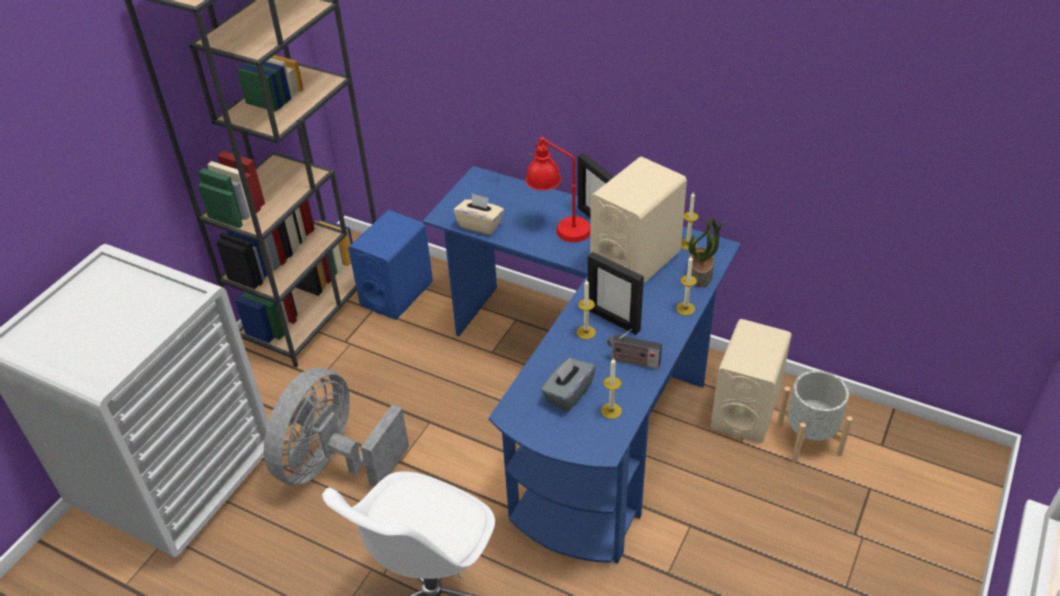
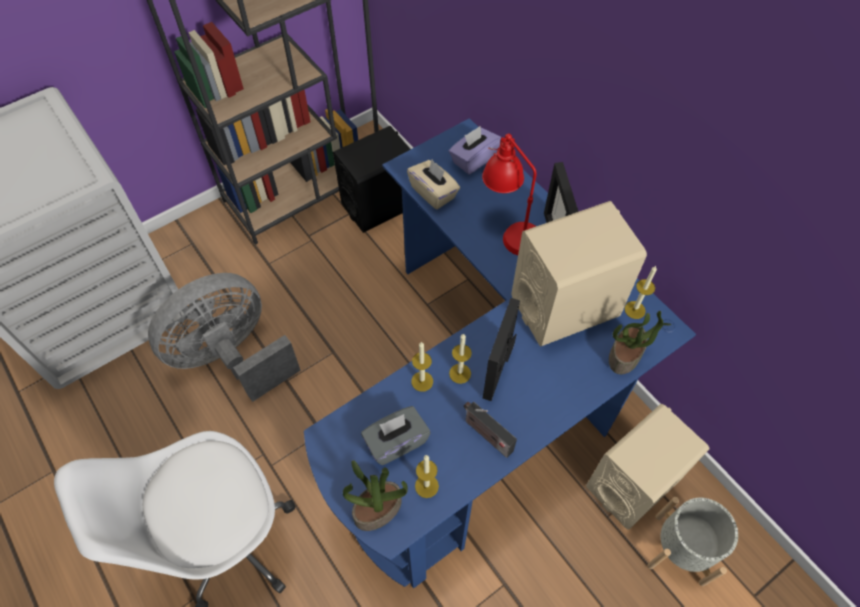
camera: 25 degrees right, 15 degrees up
blue speaker [348,210,433,320] -> black speaker [333,126,411,233]
picture frame [588,252,644,335] -> picture frame turned 45 degrees clockwise [483,298,520,401]
candle [676,256,697,315] -> candle moved to [411,342,433,392]
none -> potted plant [343,460,408,531]
none -> purple tissue box [449,126,501,175]

